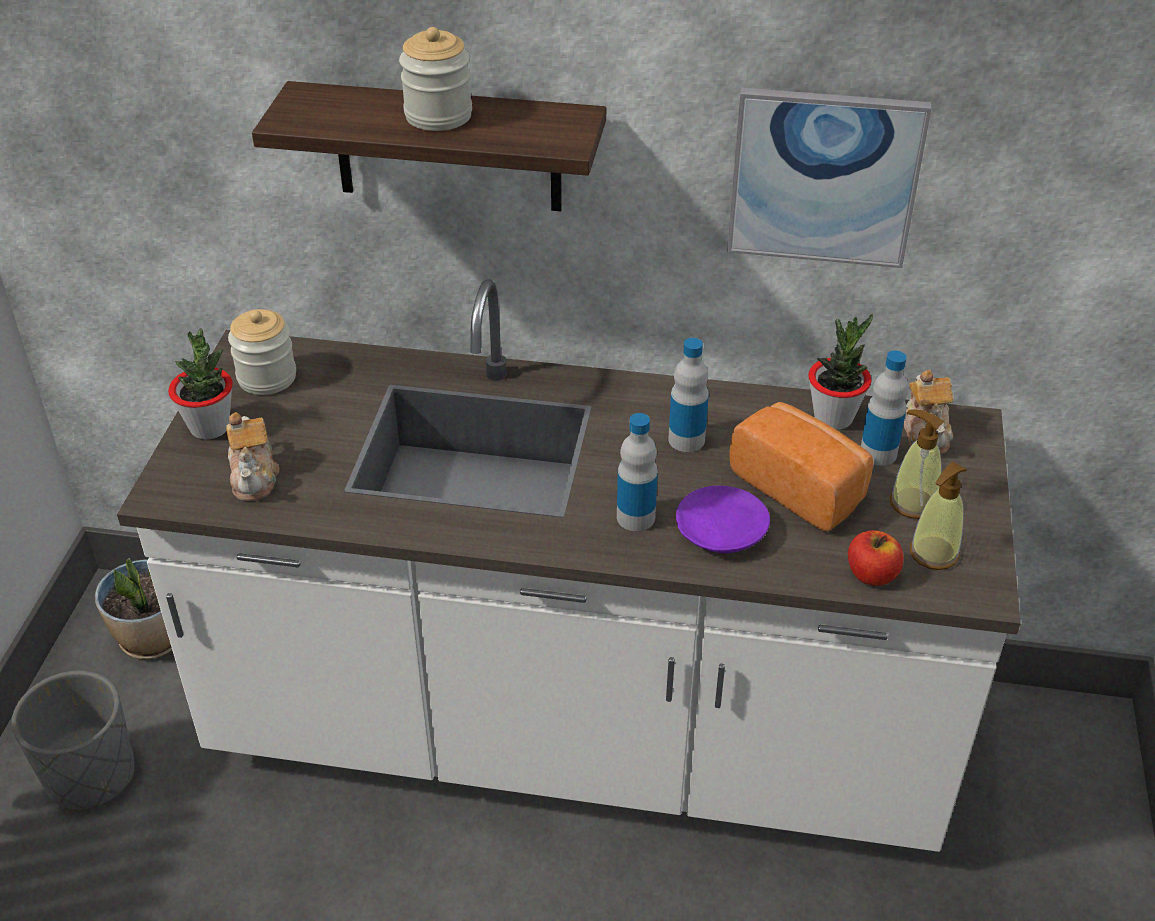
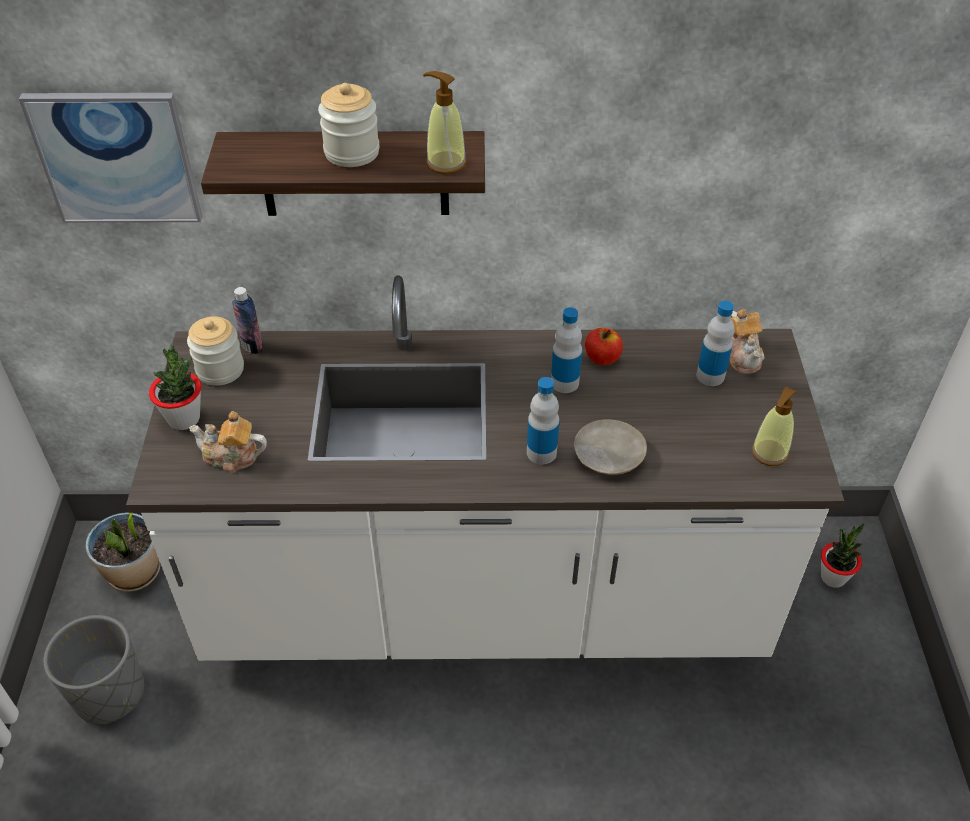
camera: 10 degrees left, 5 degrees up
teapot [226,412,279,501] -> teapot turned 120 degrees clockwise [189,411,267,472]
purple plate [676,486,770,553] -> beige plate [574,419,647,475]
picture [727,88,931,268] -> picture moved to [19,93,203,223]
bread [730,402,874,532] -> none
potted plant [808,314,873,430] -> potted plant moved to [821,523,865,588]
apple [848,530,904,586] -> apple moved to [585,328,623,365]
soap dispenser [890,409,944,519] -> soap dispenser moved to [423,71,467,174]
none -> bottle [232,287,264,354]

